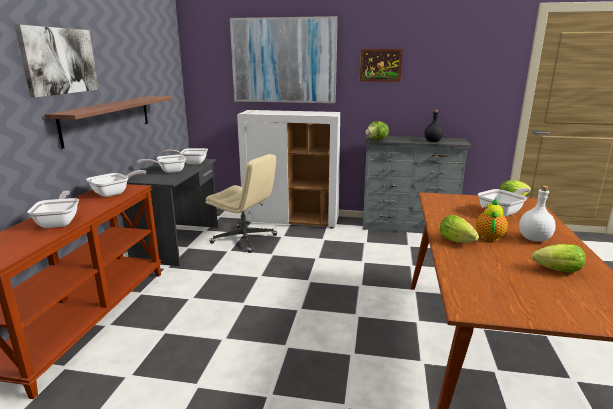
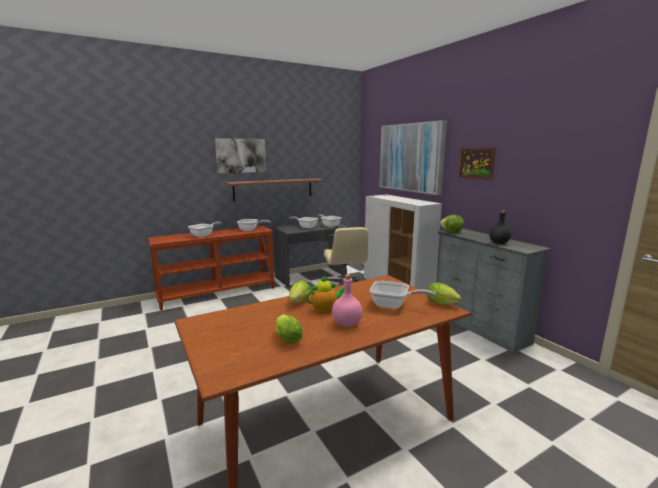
camera: 50 degrees right, 5 degrees down
white bottle [519,186,556,242] -> pink bottle [332,274,362,327]

